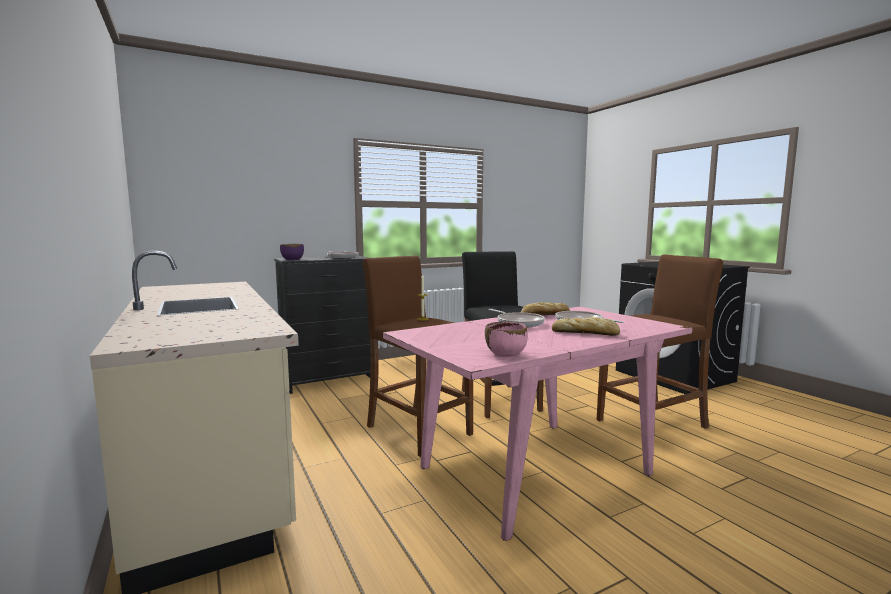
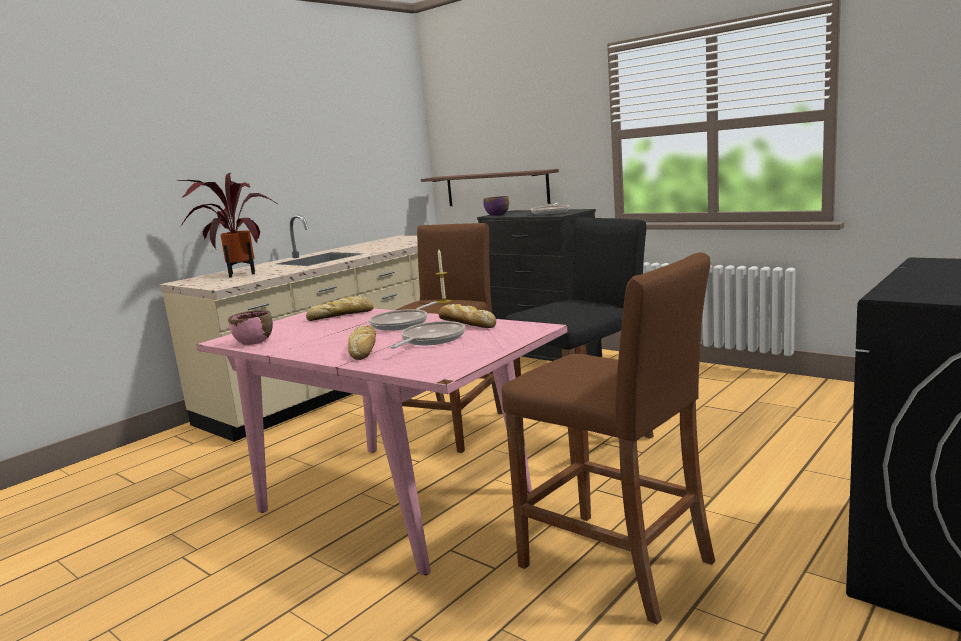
camera: 70 degrees right, 5 degrees up
none -> potted plant [176,173,279,277]
none -> bread [306,296,374,321]
none -> shelf [421,169,559,206]

